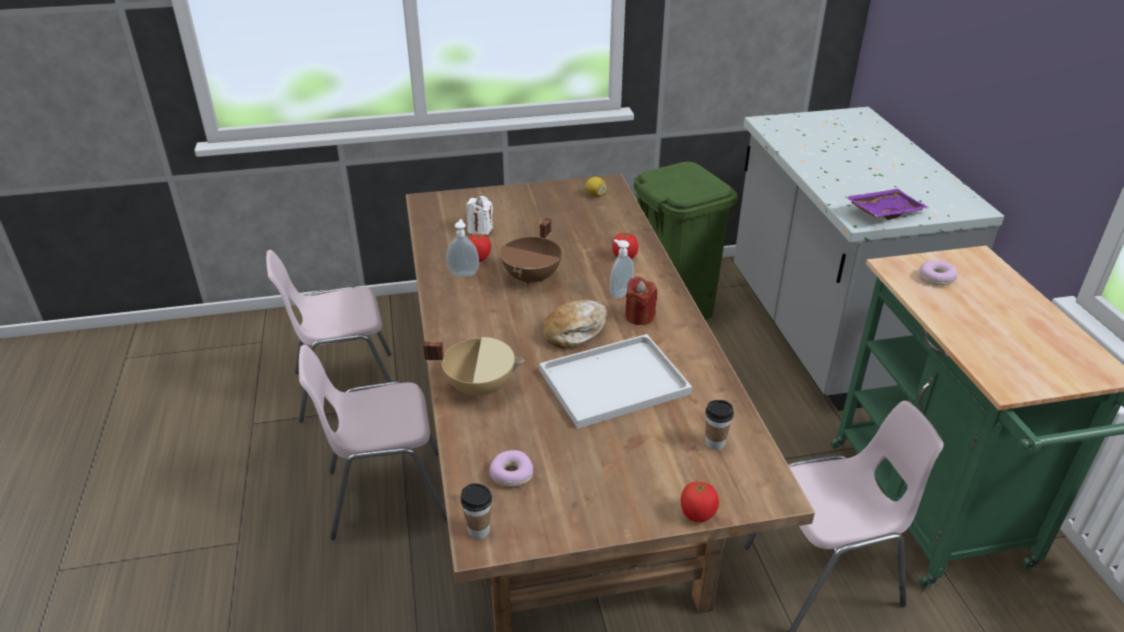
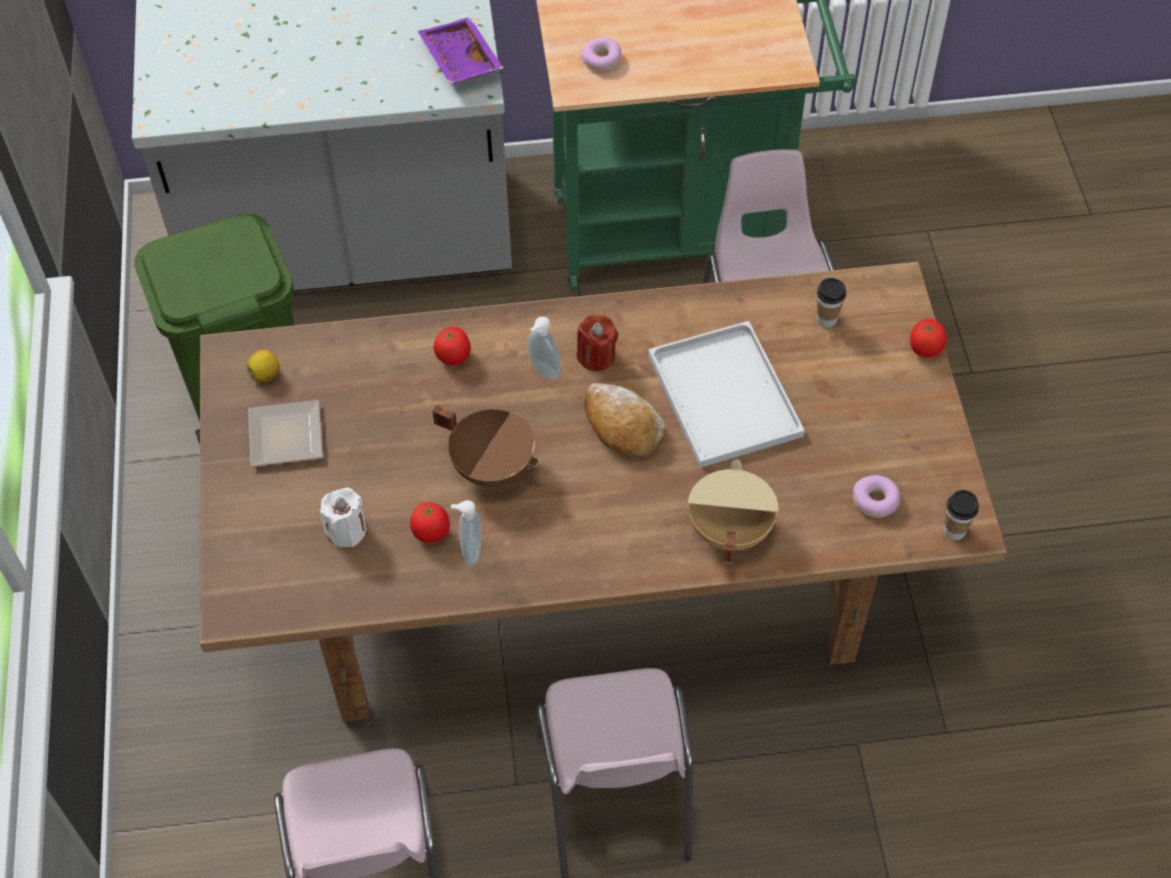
camera: 85 degrees left, 20 degrees up
none -> plate [248,400,323,467]

